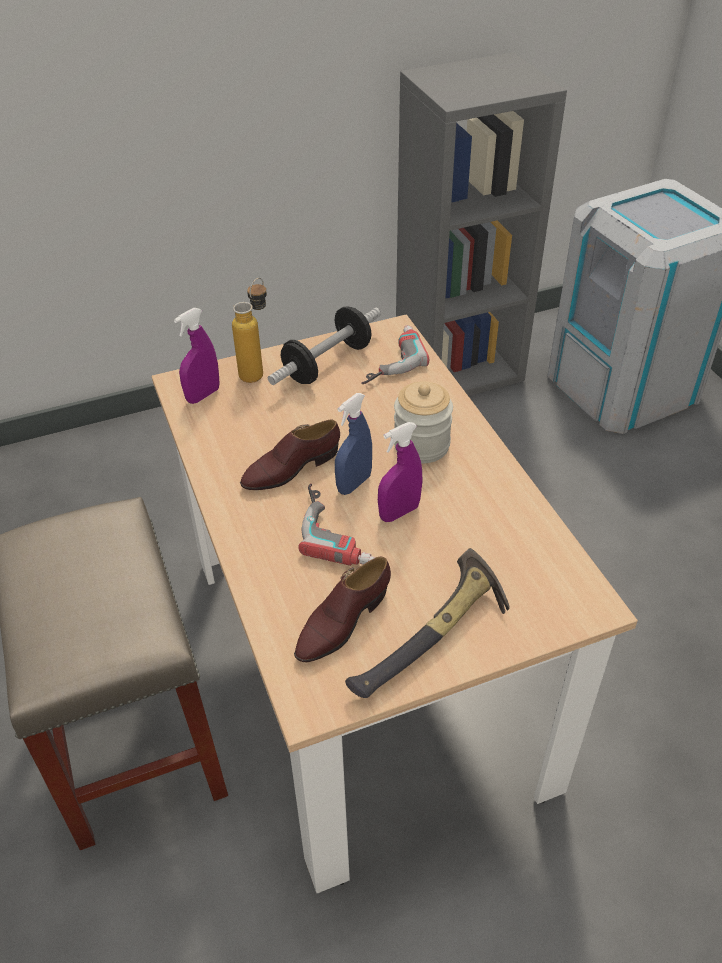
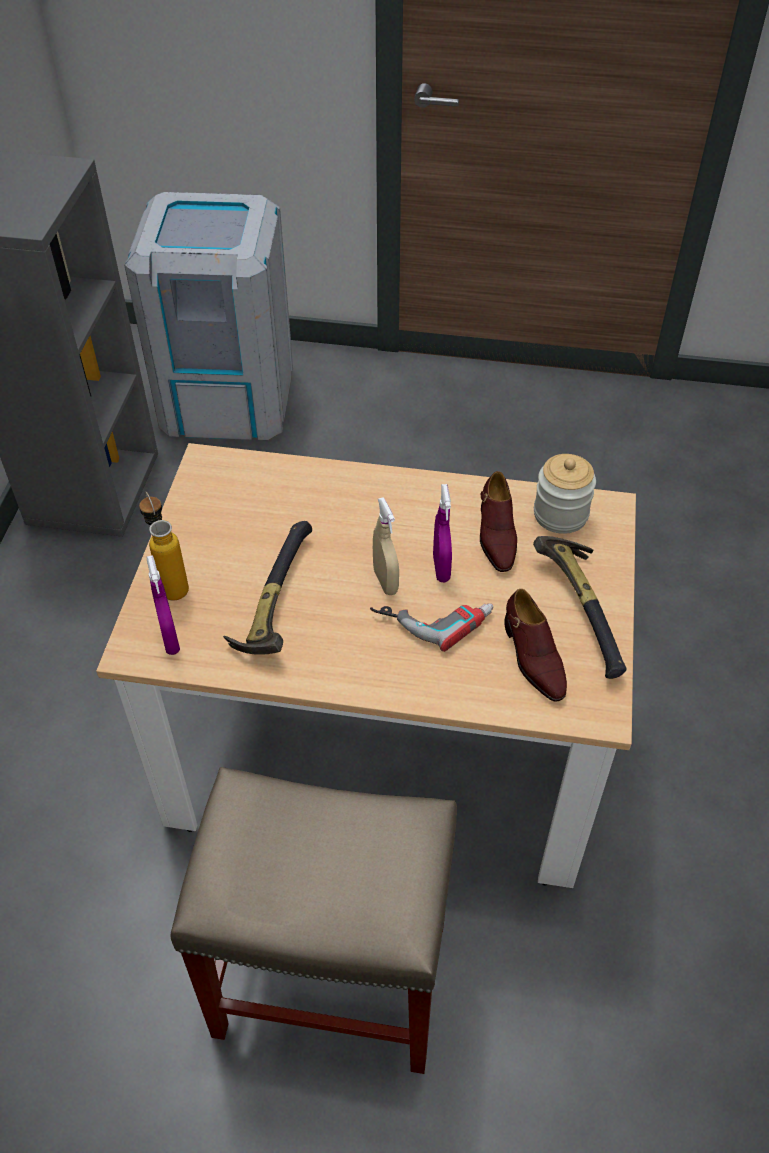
camera: 60 degrees left, 5 degrees up
brown shoe [240,420,340,490] -> brown shoe moved to [480,471,517,572]
dumbbell [268,306,381,385] -> none
blue spray bottle [335,393,372,495] -> beige spray bottle [373,497,399,595]
power drill [362,325,429,384] -> none
jar [394,381,453,463] -> jar moved to [534,454,596,534]
none -> hammer [223,521,312,655]

